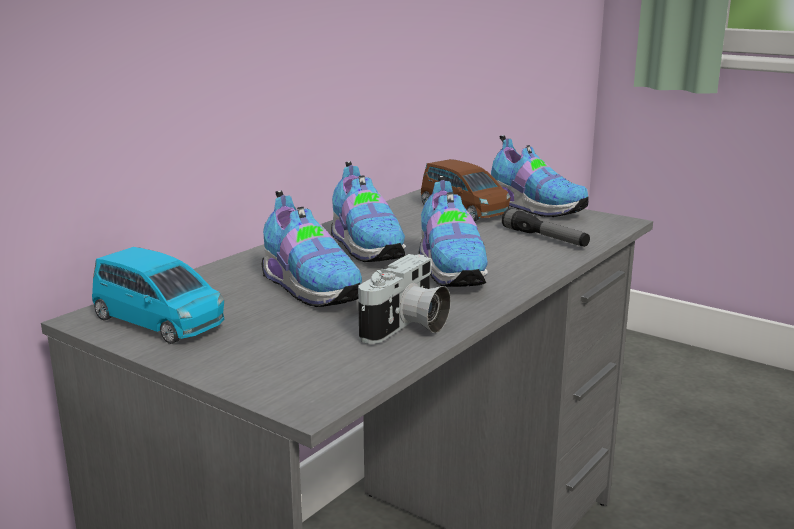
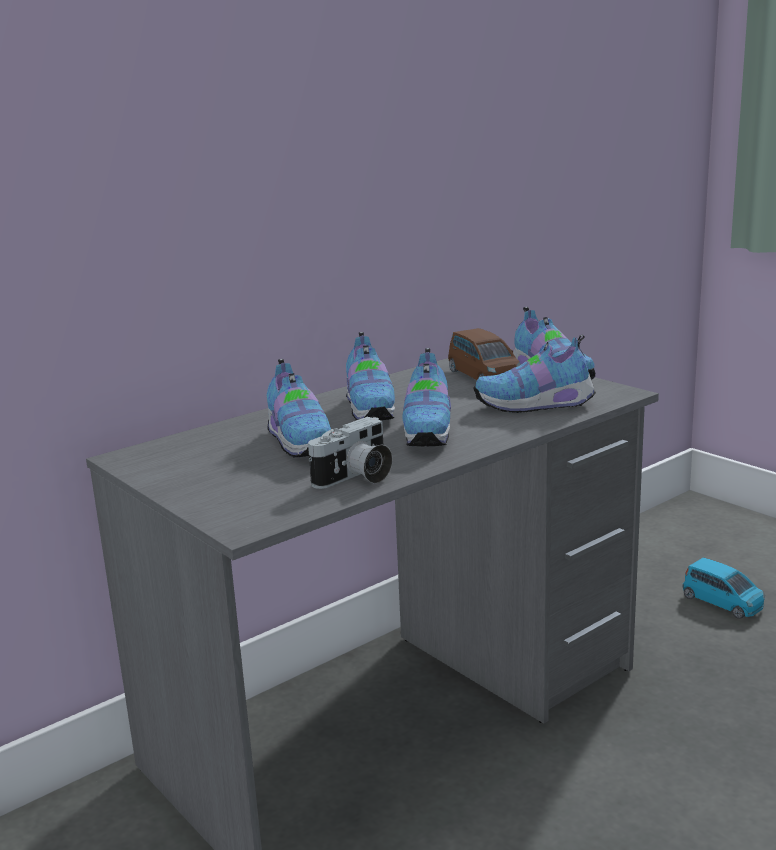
camera: 15 degrees right, 0 degrees up
blue toy car [92,247,224,344] -> blue toy car moved to [683,557,765,619]
flashlight [502,208,590,247] -> shoe [473,334,596,413]

